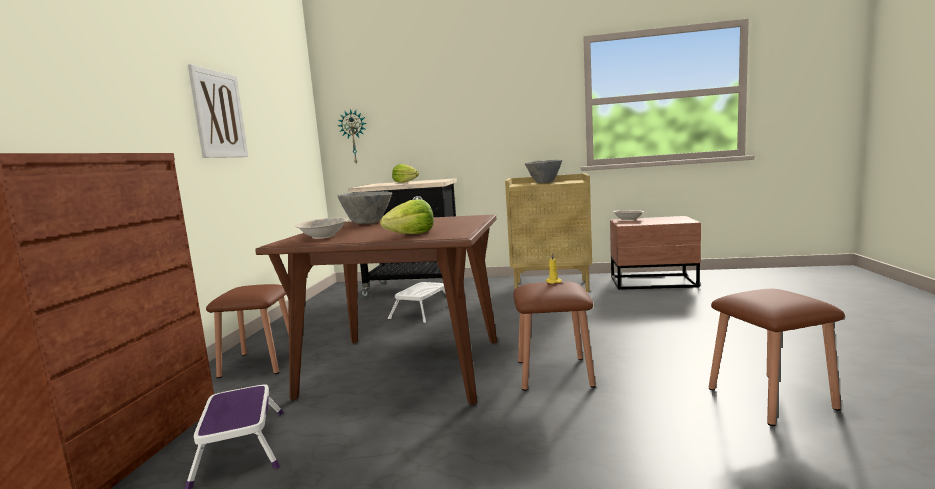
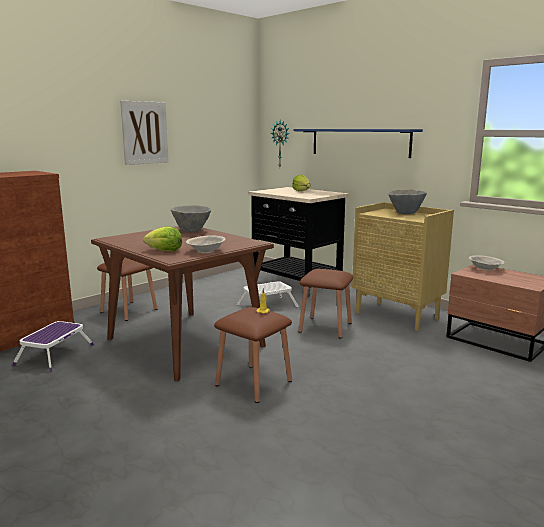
camera: 35 degrees right, 5 degrees up
beige bowl [295,217,348,239] -> beige bowl moved to [186,235,226,253]
brown stool [709,289,845,426] -> brown stool moved to [298,269,353,339]
none -> blue shelf [293,129,423,158]

